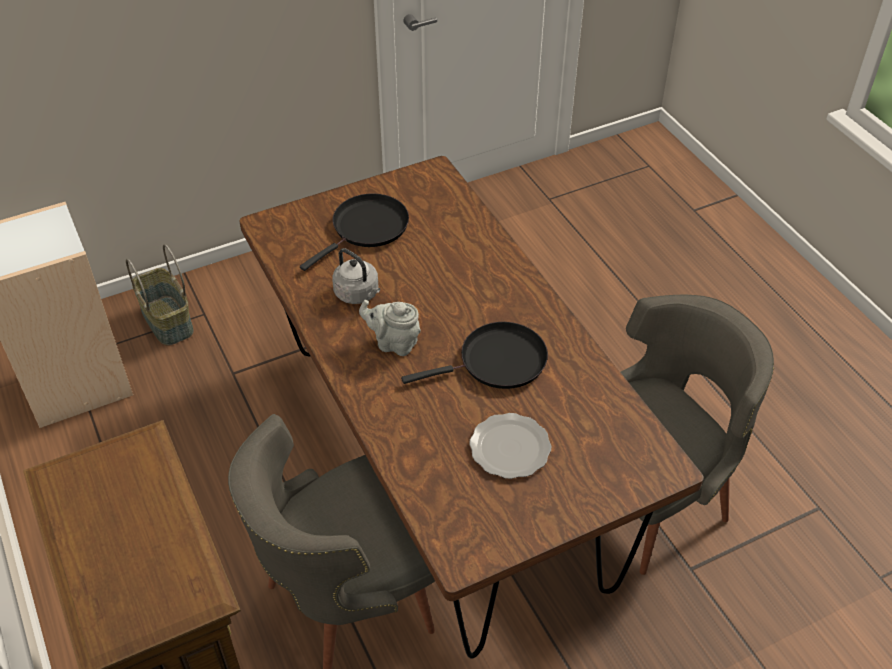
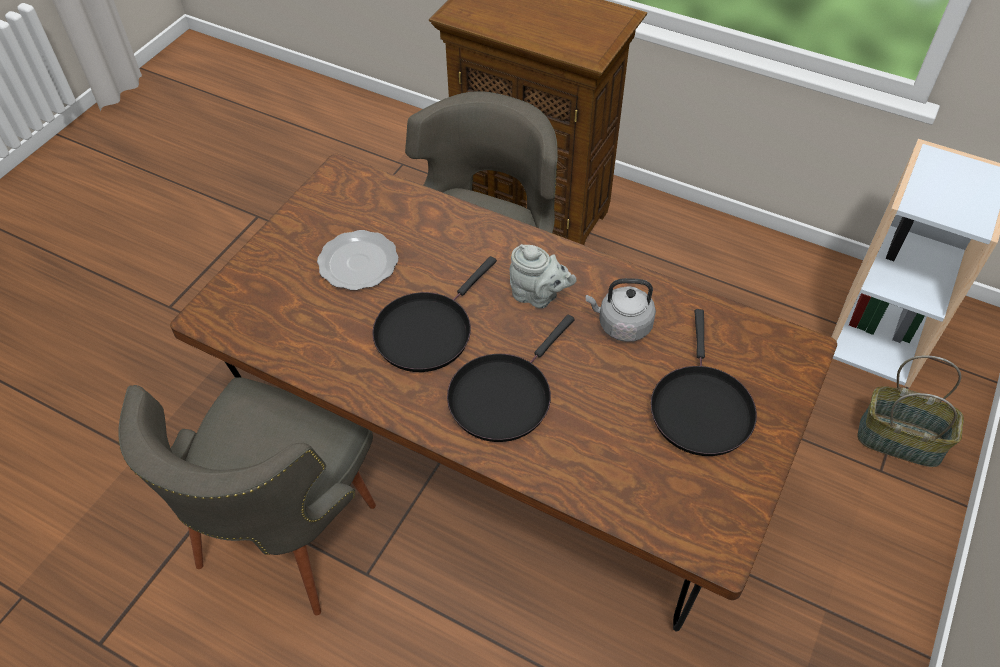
camera: 145 degrees right, 5 degrees up
grey teapot [359,300,421,356] -> grey teapot turned 45 degrees clockwise [510,244,577,308]
none -> black frying pan [447,315,575,442]

